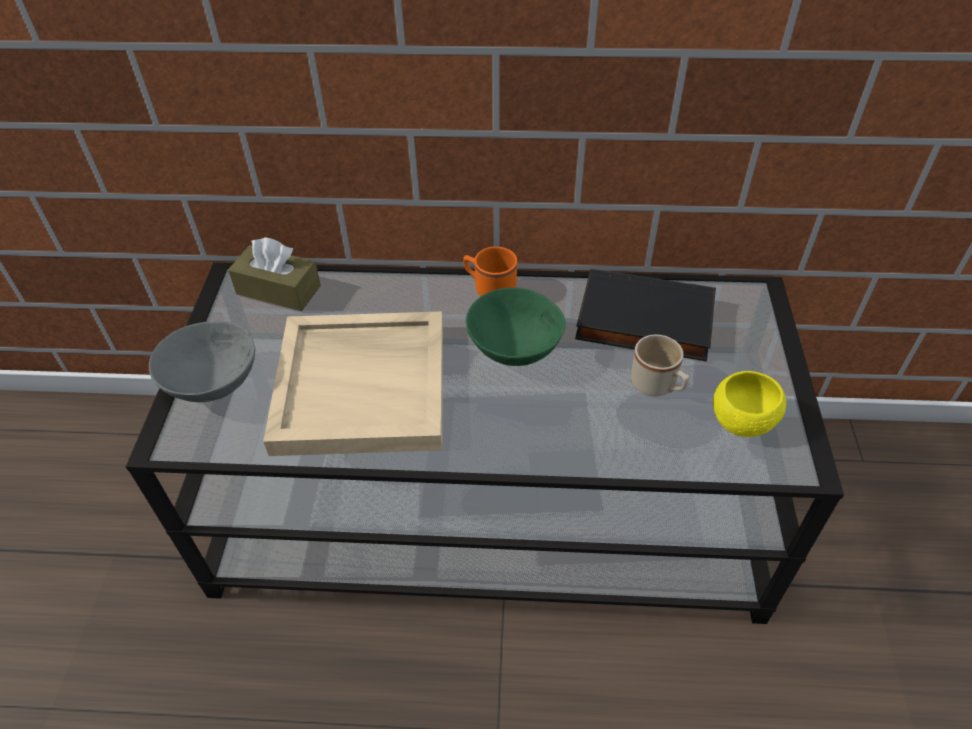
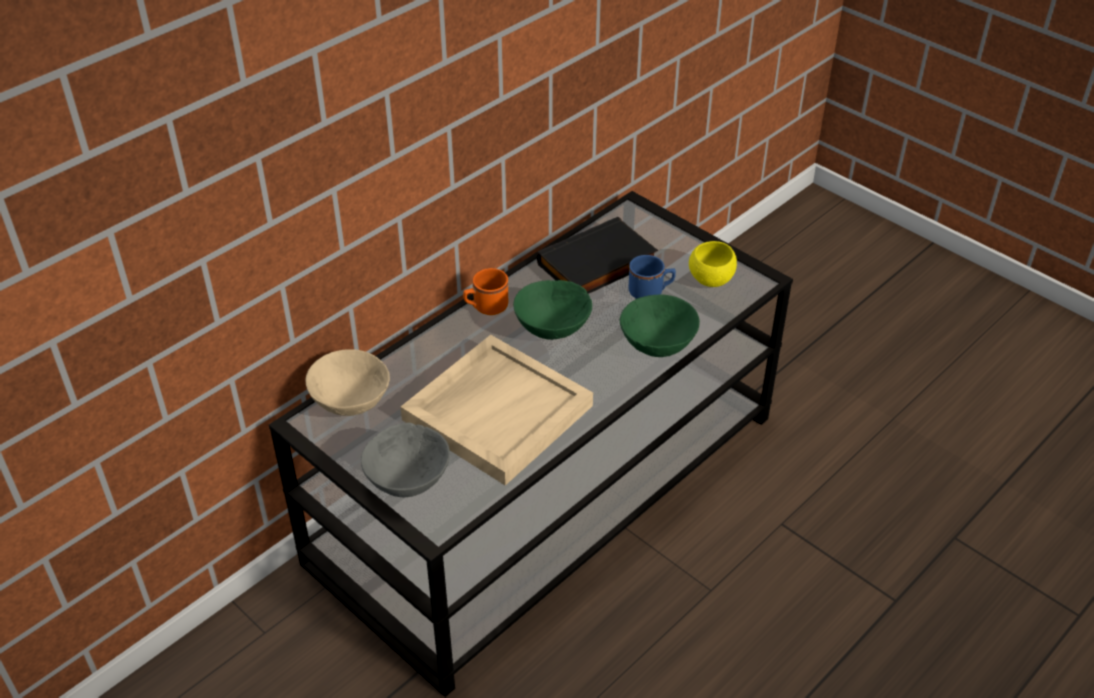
camera: 50 degrees left, 5 degrees down
brown tissue box [228,237,321,311] -> beige bowl [305,349,390,416]
beige mug [631,335,690,397] -> blue mug [628,255,676,299]
none -> green bowl [620,295,700,357]

